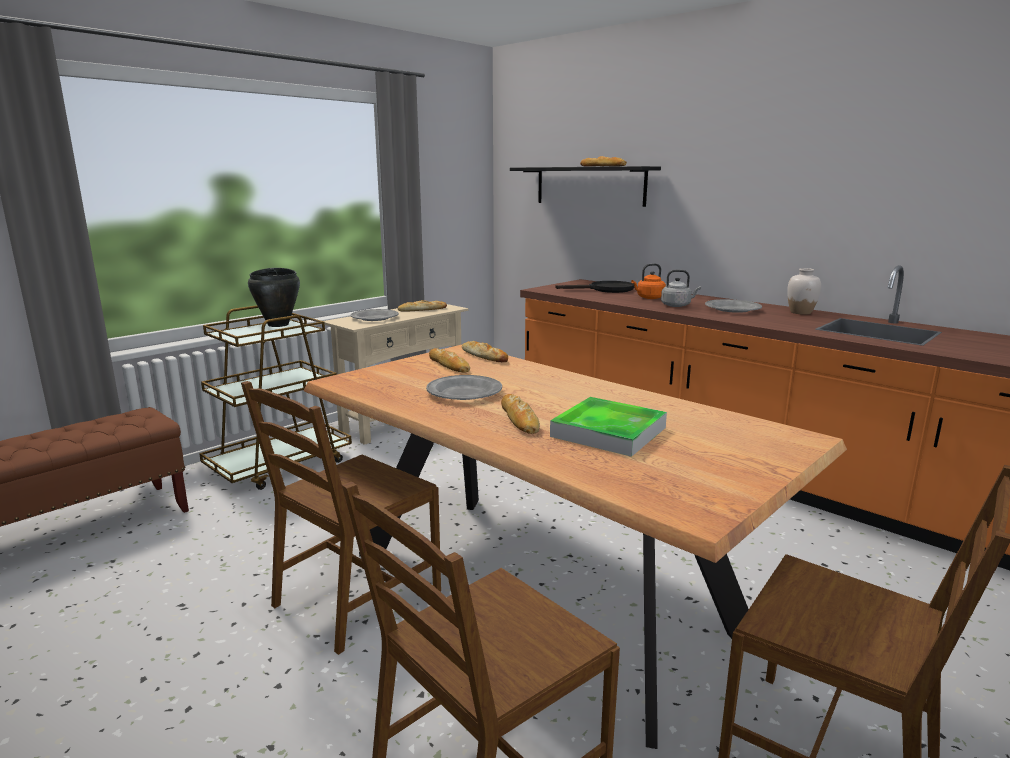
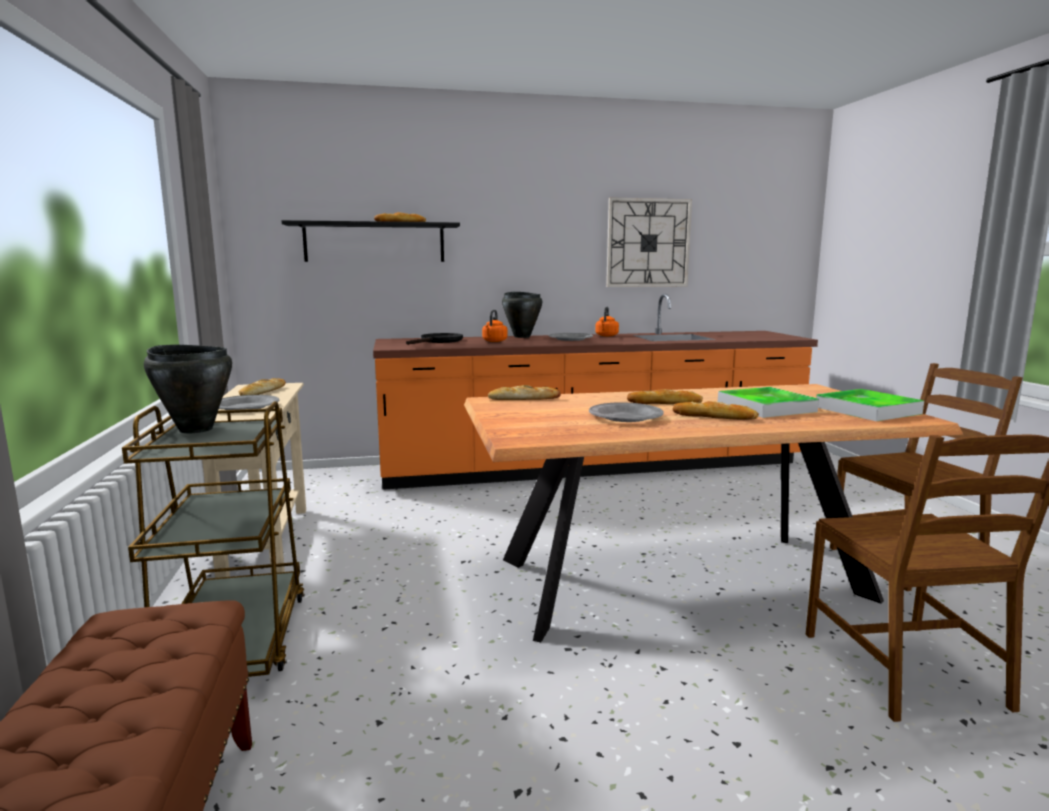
camera: 55 degrees left, 5 degrees down
brown chair [241,381,441,655] -> none
bread [429,348,470,372] -> bread moved to [627,389,703,404]
grey kettle [661,270,701,307] -> none
white vase [787,268,821,315] -> orange kettle [595,306,619,336]
none -> black cooking pot [502,291,542,338]
none -> wall clock [606,198,692,287]
none -> tray [816,389,924,421]

